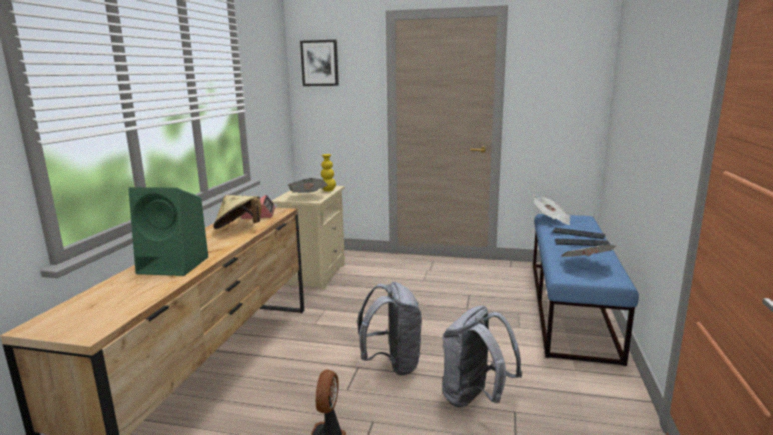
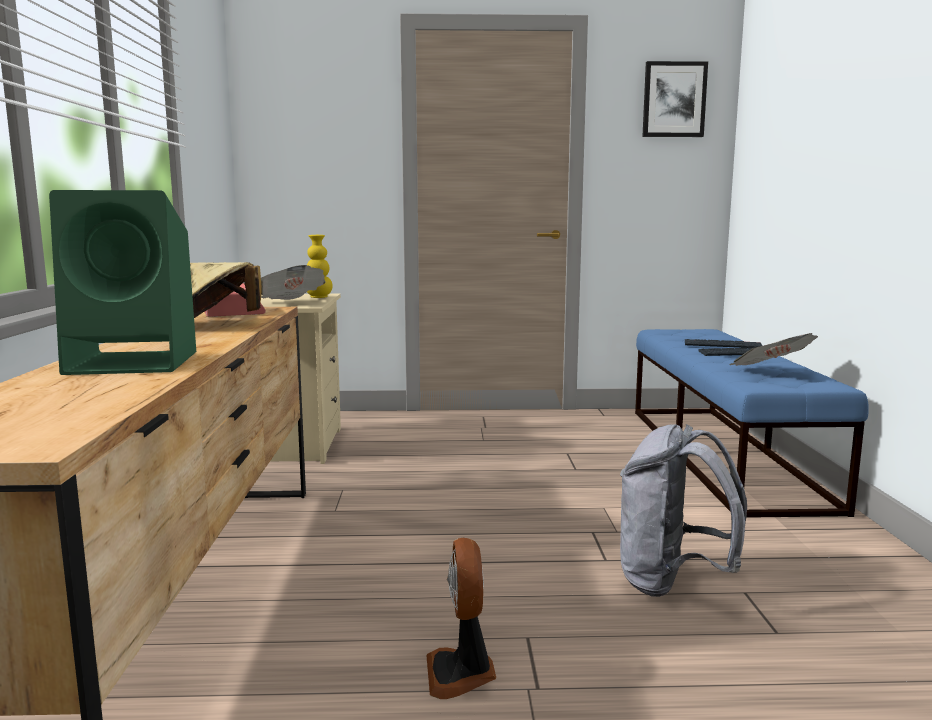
camera: 15 degrees left, 5 degrees down
picture [300,40,339,86] -> picture moved to [642,61,708,137]
grey backpack [357,282,422,376] -> none
newspaper [533,195,571,225] -> none

